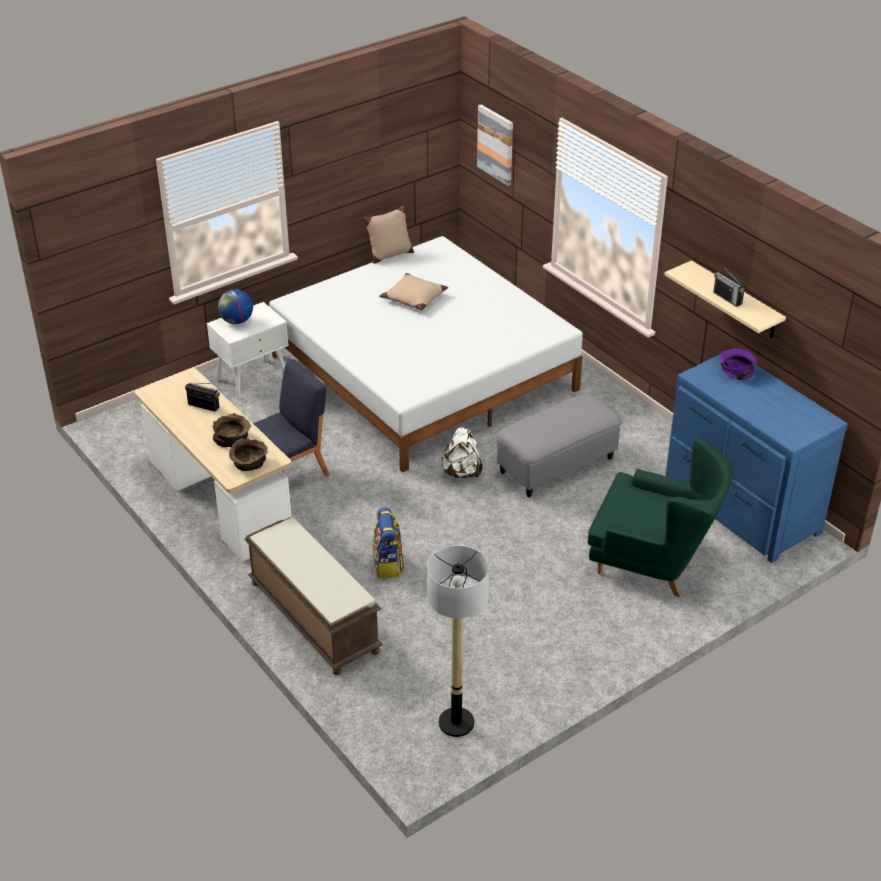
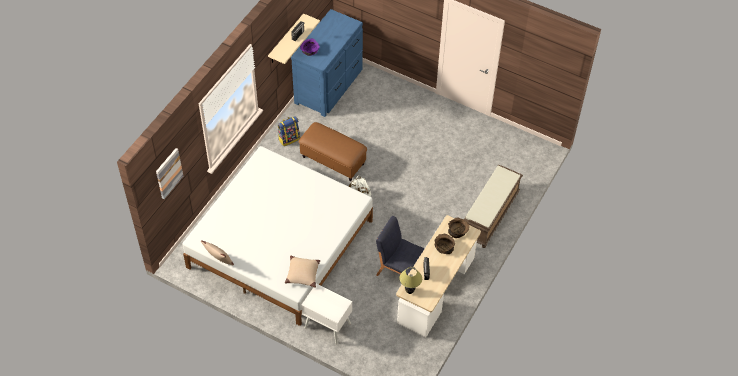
camera: 115 degrees left, 15 degrees up
globe [218,289,253,324] -> none
backpack [372,507,404,578] -> backpack moved to [278,116,300,146]
beige pillow [379,273,448,311] -> beige pillow moved to [285,256,320,288]
floor lamp [427,545,489,737] -> none
grey ottoman [496,394,622,497] -> brown ottoman [299,122,367,181]
green armchair [587,437,733,597] -> none
none -> table lamp [399,267,422,294]

